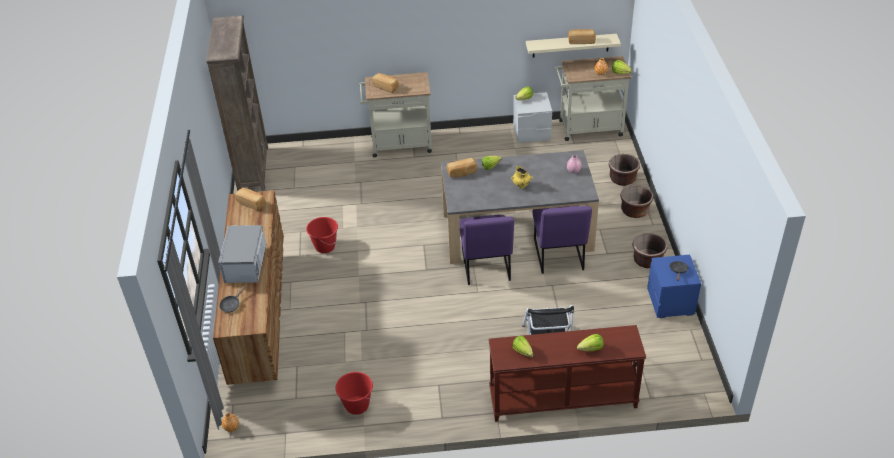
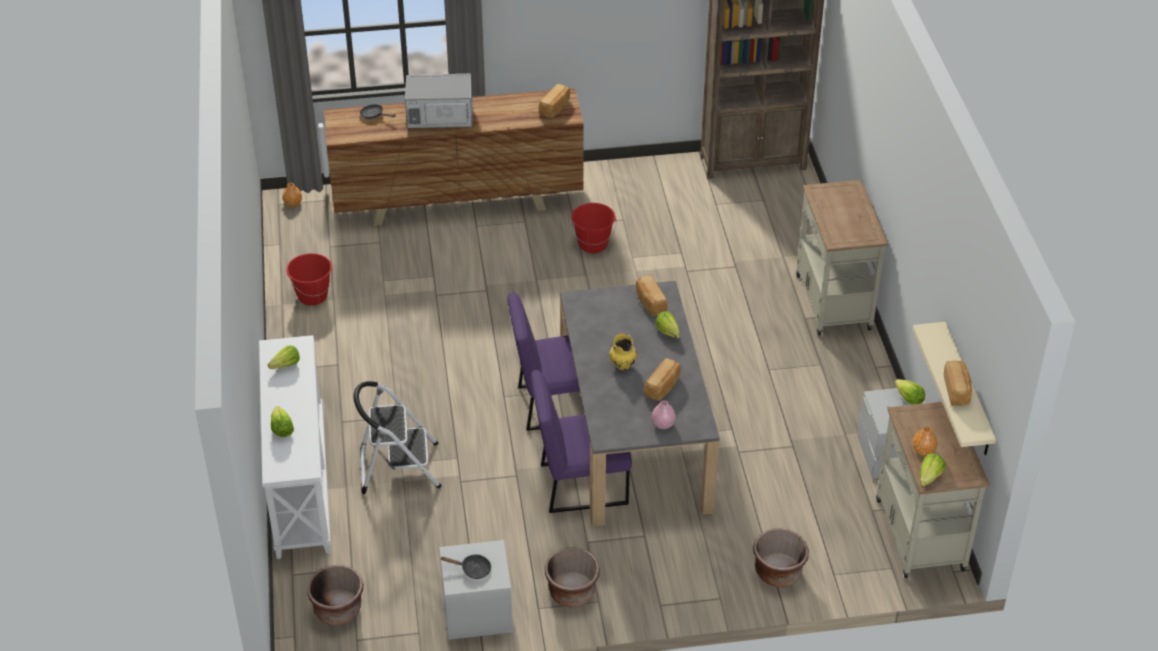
camera: 85 degrees right, 0 degrees up
bread [372,73,399,93] -> bread moved to [644,358,681,401]
brown console table [489,325,646,422] -> white console table [259,335,331,559]
brown planter [620,185,654,218] -> brown planter moved to [307,565,363,625]
blue nightstand [647,255,701,318] -> white nightstand [439,540,513,640]

